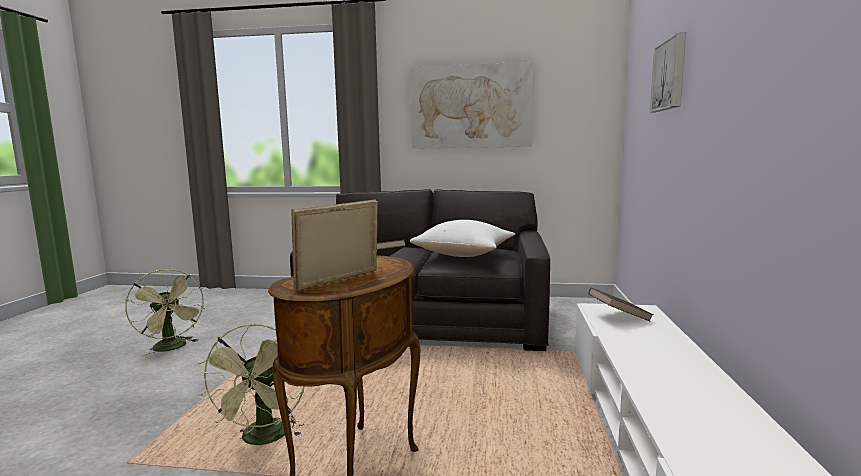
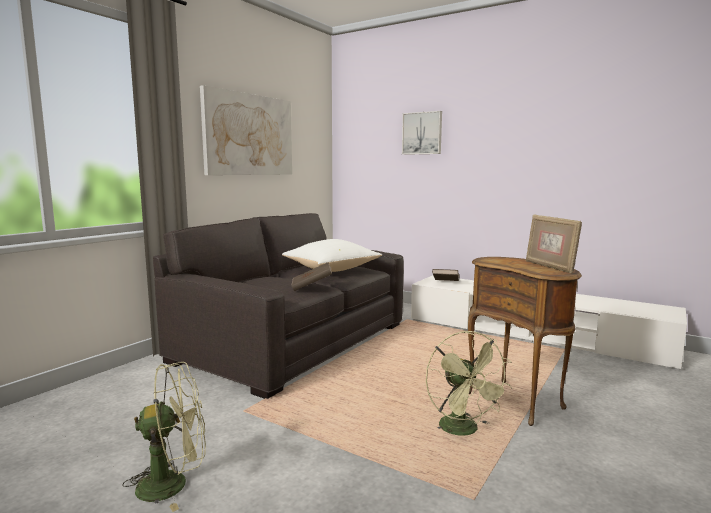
camera: 65 degrees left, 0 degrees up
green fan [197,323,305,445] -> green fan turned 45 degrees clockwise [426,331,512,436]

